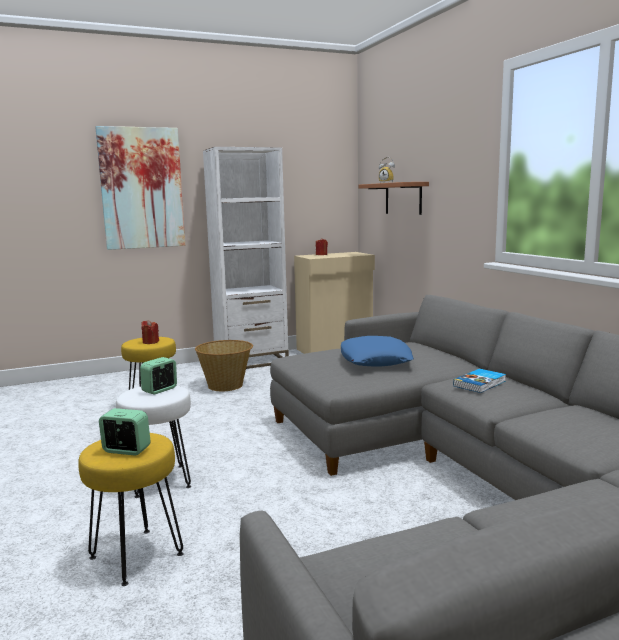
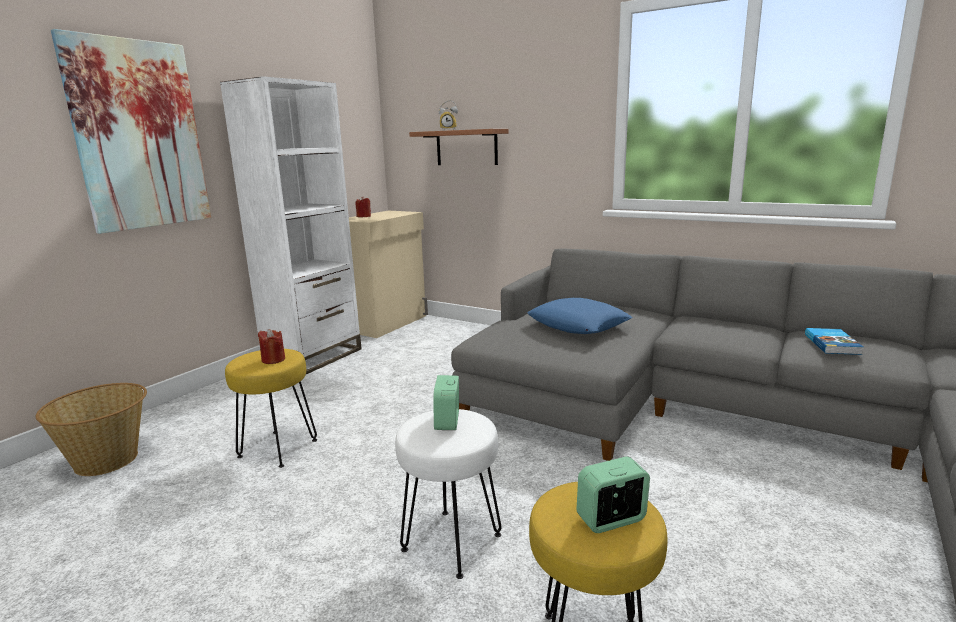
camera: 35 degrees left, 5 degrees up
basket [195,340,253,391] -> basket moved to [36,383,147,476]
book [453,369,506,393] -> book moved to [805,328,863,355]

